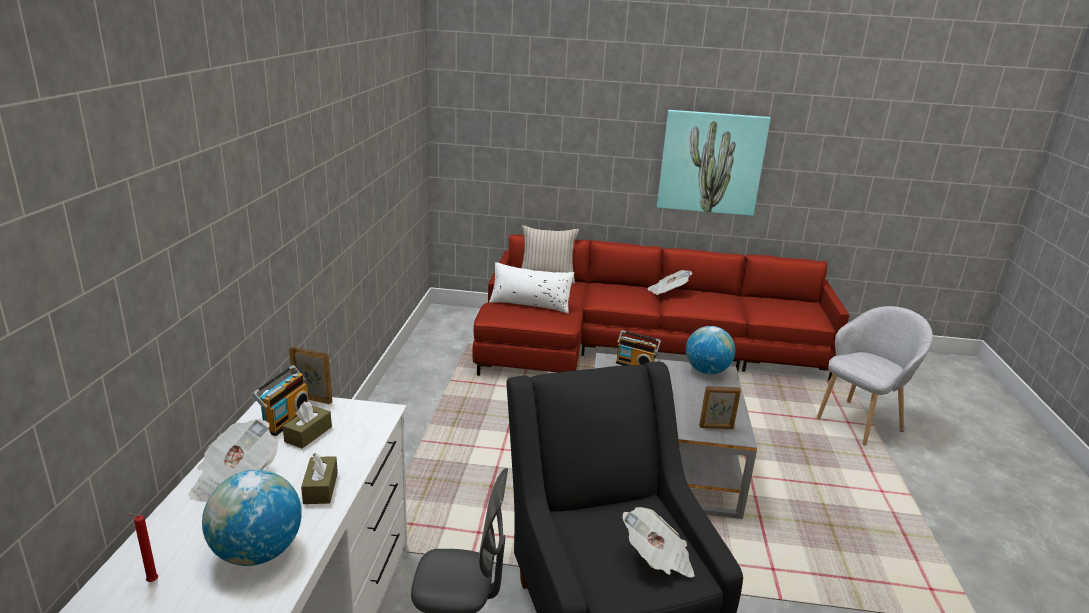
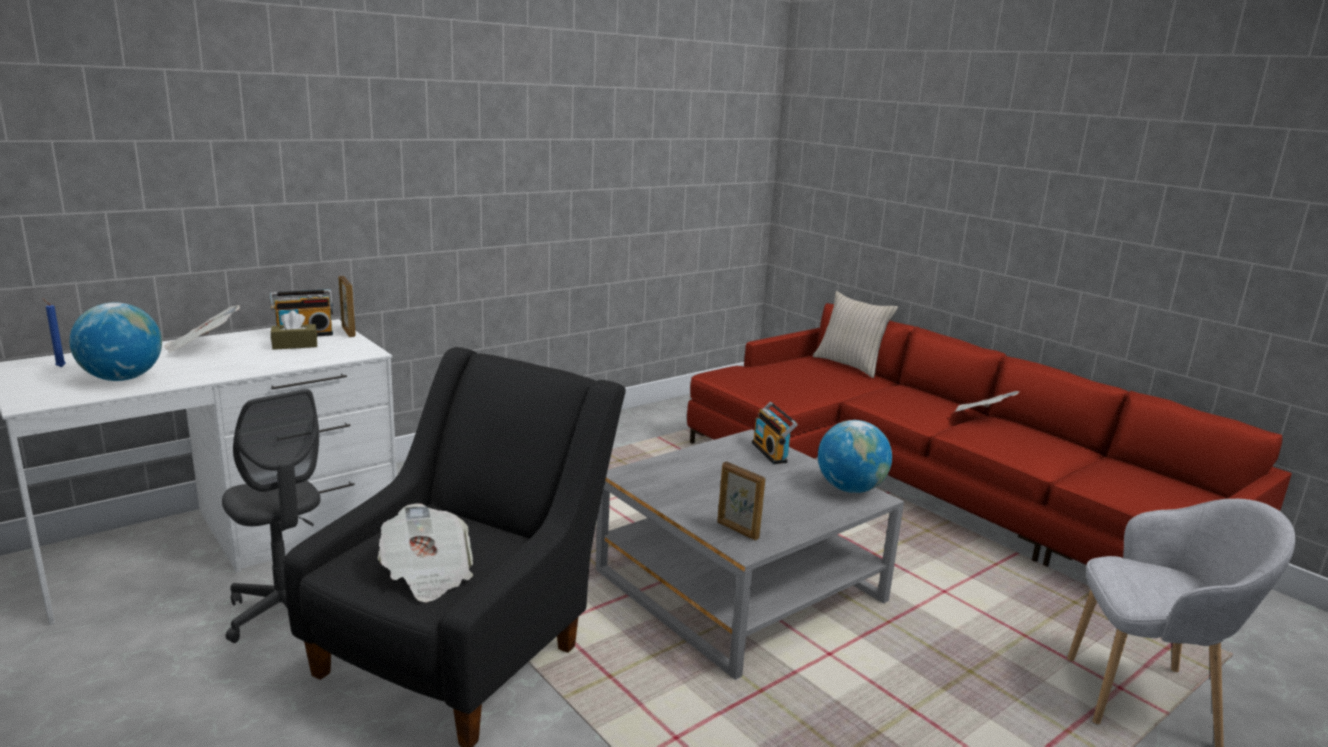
camera: 45 degrees right, 5 degrees down
red candle [126,513,158,582] -> blue candle [42,298,66,367]
brown tissue box [301,453,338,504] -> none
white pillow [489,262,574,314] -> none
picture [657,110,771,216] -> none

